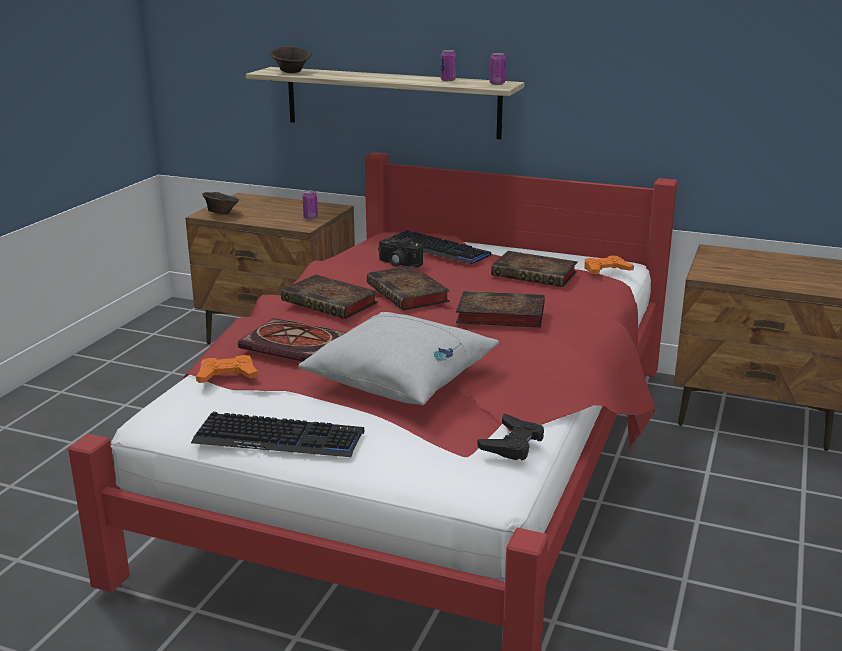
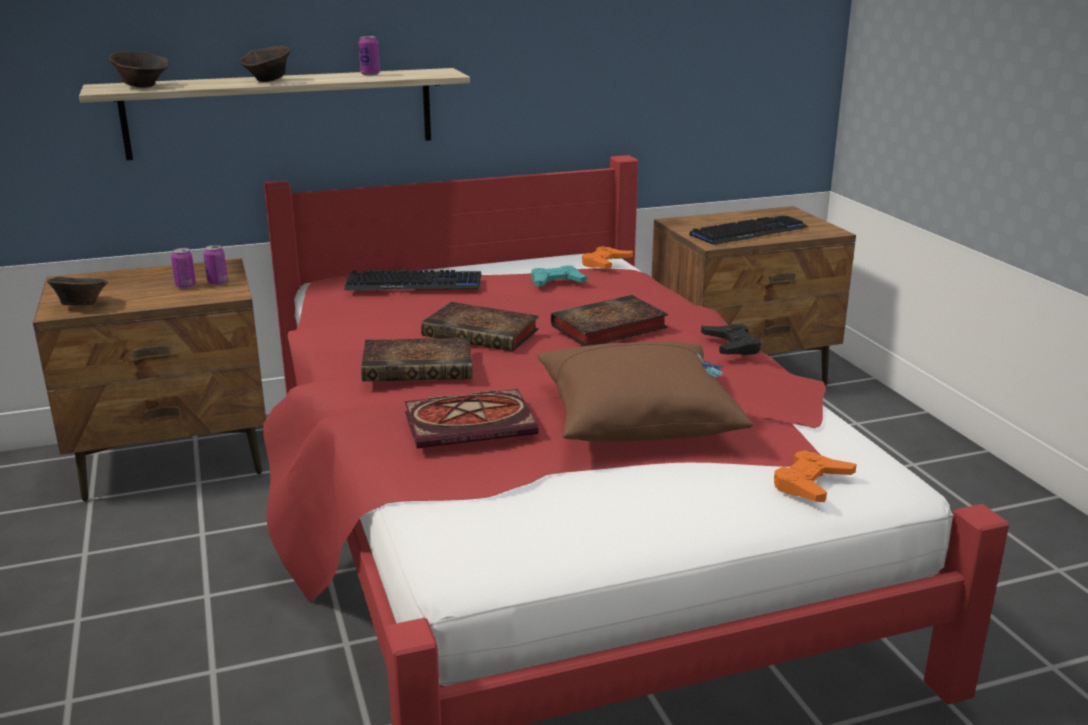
camera: 40 degrees left, 0 degrees up
keyboard [191,412,364,457] -> keyboard moved to [689,215,808,245]
orange game controller [196,355,258,383] -> orange game controller moved to [774,450,857,502]
grey pillow [298,312,499,405] -> brown pillow [537,341,753,441]
camera [378,237,423,268] -> none
black game controller [477,414,544,460] -> black game controller moved to [701,324,761,355]
can [490,53,506,85] -> can moved to [171,248,196,289]
book [491,251,578,287] -> turquoise game controller [532,265,587,287]
none -> brown bowl [239,46,290,82]

